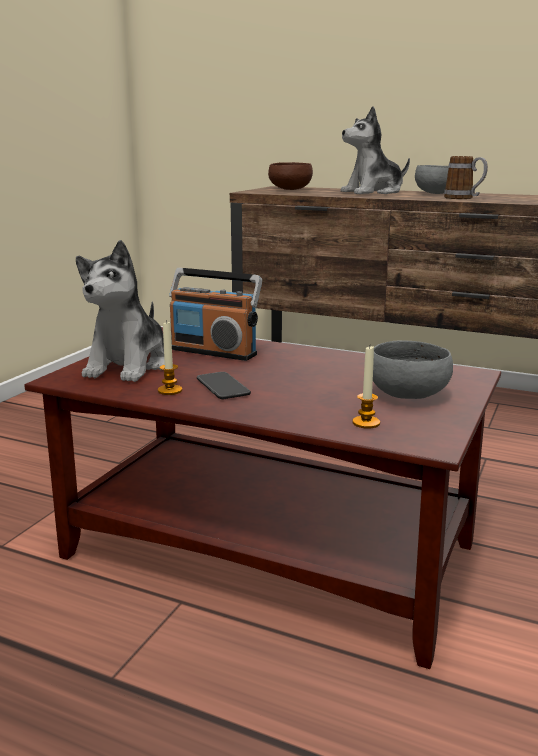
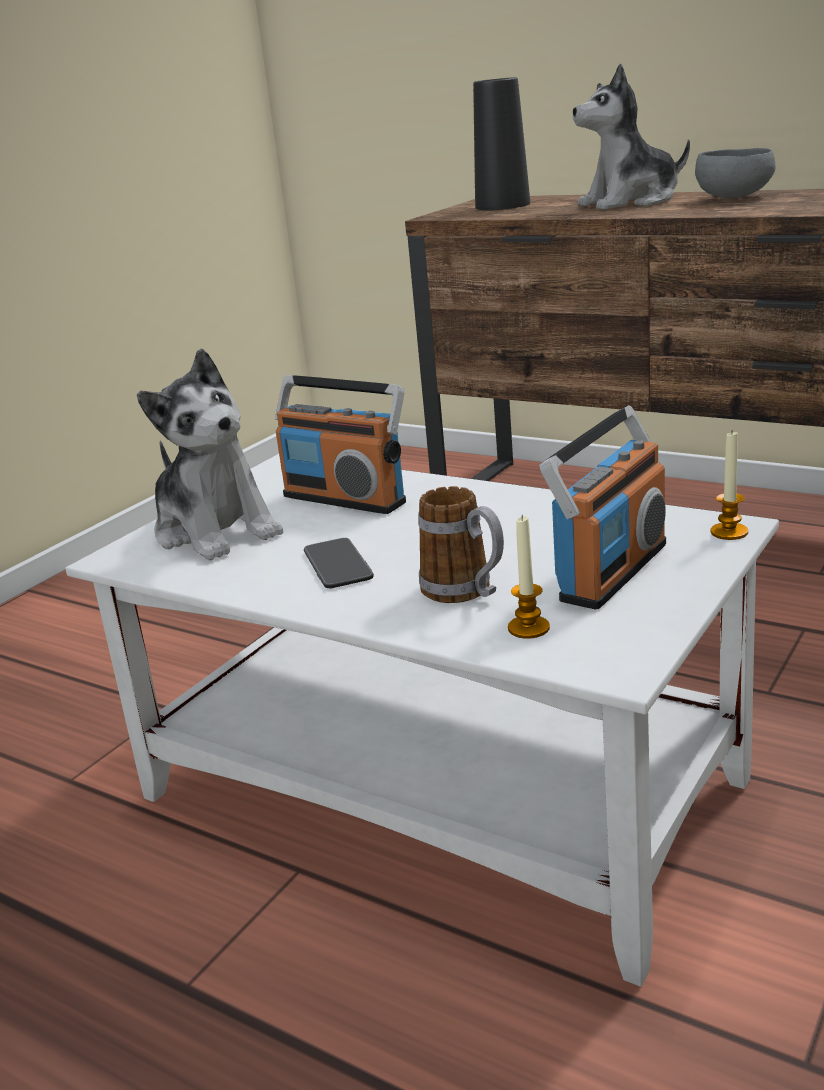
camera: 10 degrees right, 5 degrees up
brown coffee table [24,327,501,669] -> white coffee table [65,454,779,987]
plush toy [76,240,165,382] -> plush toy turned 60 degrees counterclockwise [137,348,283,561]
candle [158,320,182,395] -> candle moved to [711,432,748,540]
brown bowl [268,162,313,190] -> black vase [473,77,530,210]
grey bowl [373,340,453,399] -> radio [540,405,666,610]
mug [444,156,488,199] -> mug moved to [418,486,504,603]

